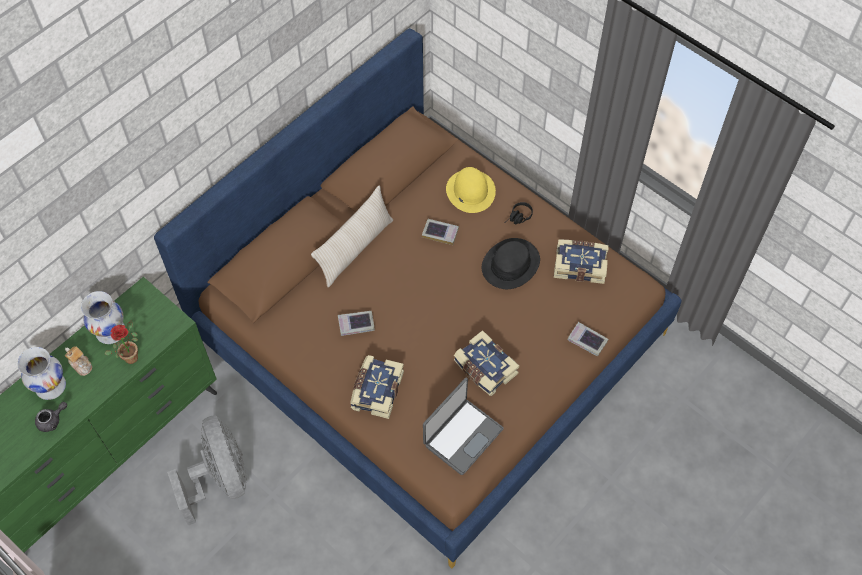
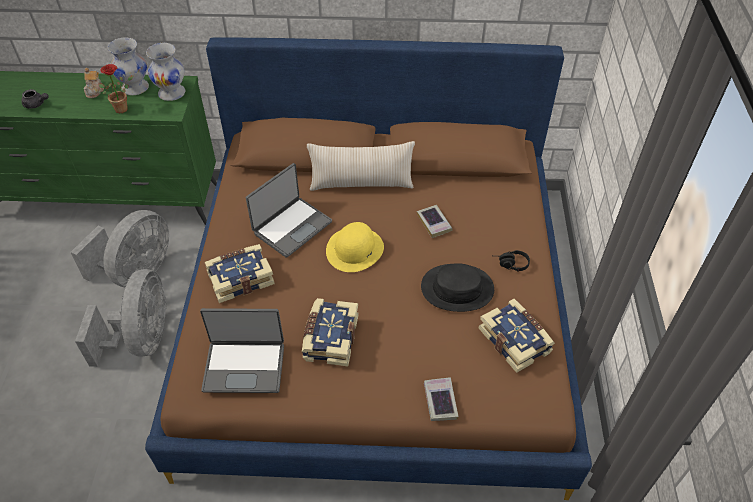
camera: 50 degrees right, 10 degrees down
white vase [17,347,66,400] -> white vase moved to [146,43,185,101]
book [338,311,375,336] -> laptop [246,163,332,258]
yellow hat [446,167,496,213] -> yellow hat moved to [326,222,384,272]
none -> grey fan [75,269,167,367]

